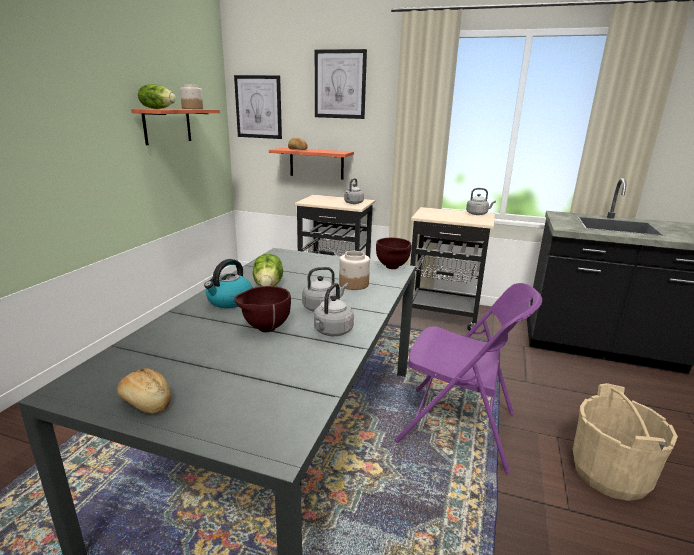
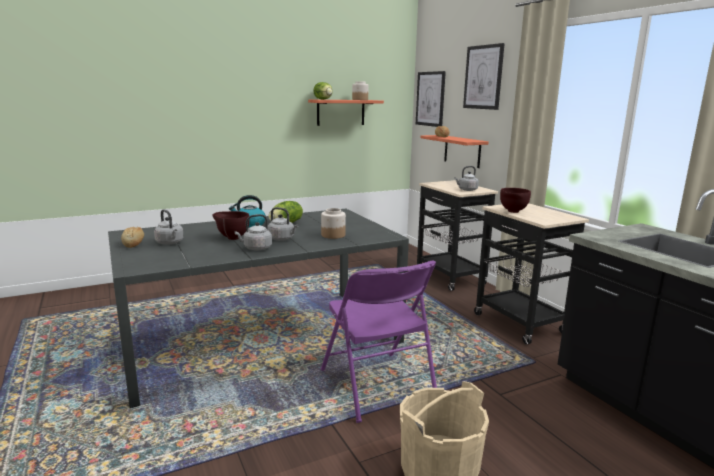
camera: 45 degrees right, 5 degrees down
brown bowl [376,238,411,269] -> brown bowl moved to [500,188,531,213]
grey kettle [466,188,496,215] -> grey kettle moved to [154,209,184,245]

